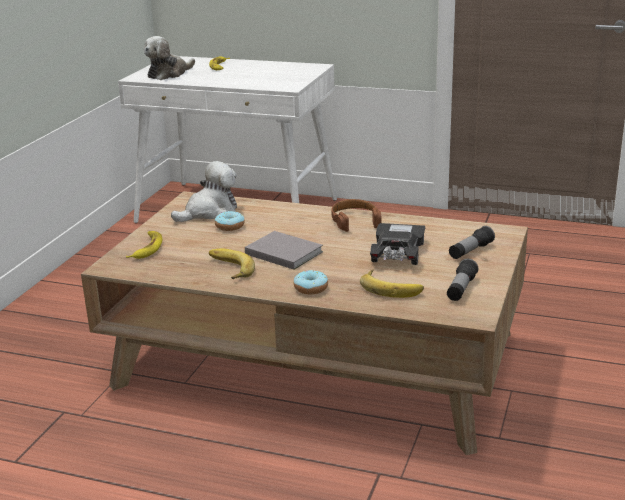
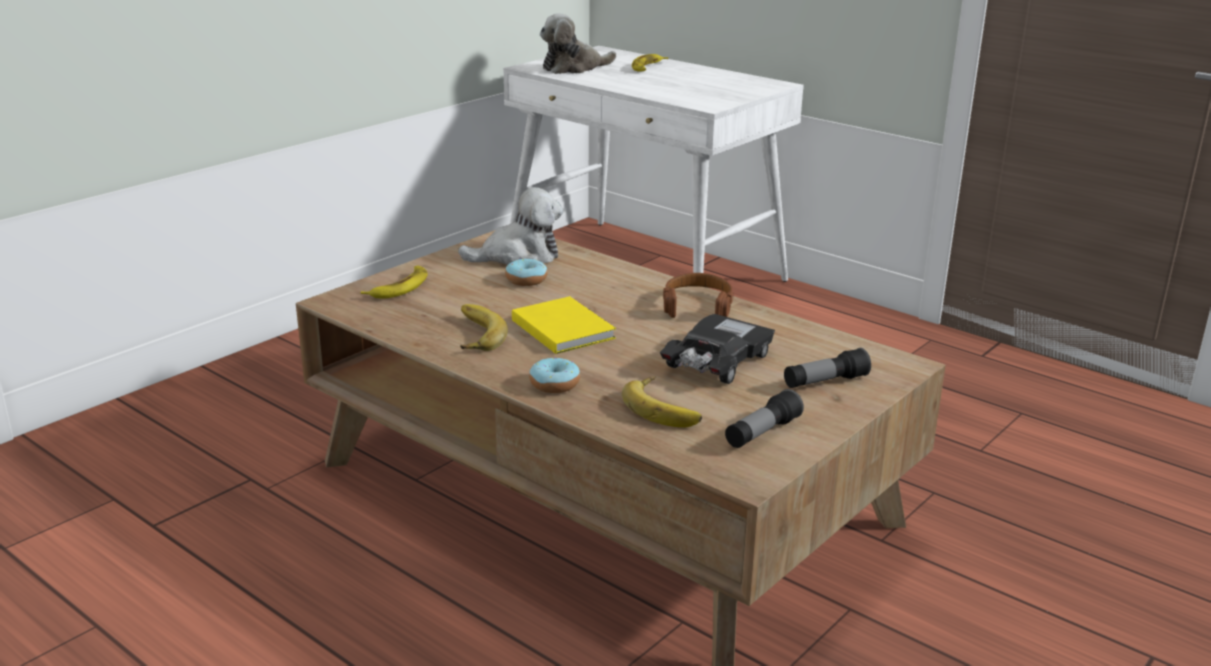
camera: 20 degrees right, 0 degrees up
grey book [245,231,323,270] -> yellow book [512,296,616,354]

